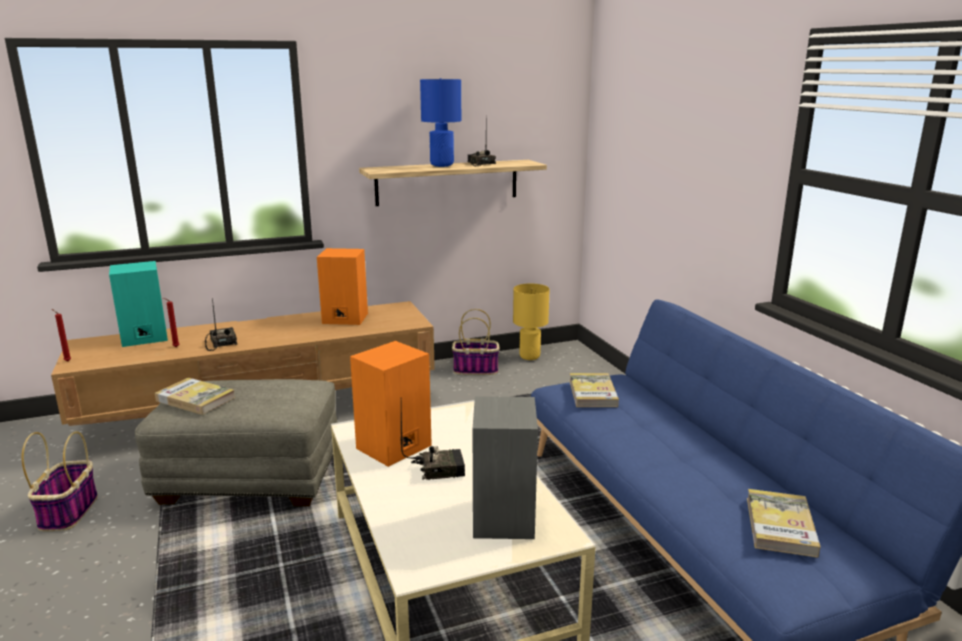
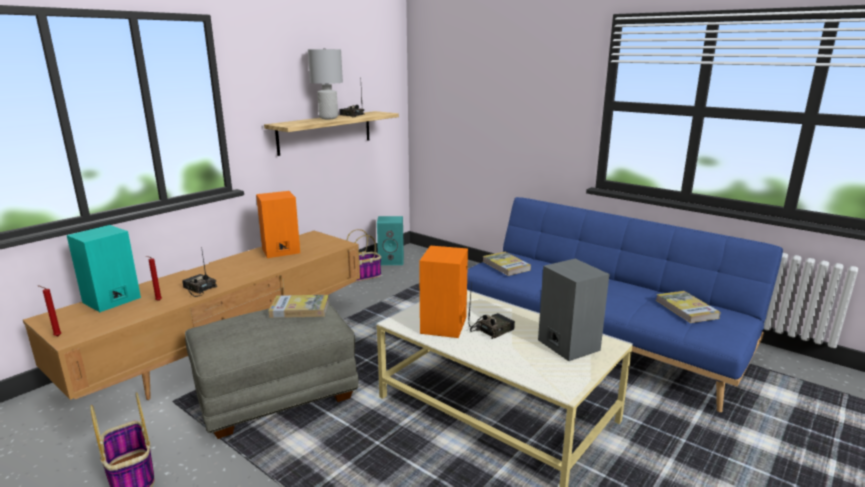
camera: 30 degrees left, 0 degrees up
book [155,378,235,415] -> book moved to [268,295,329,318]
blue table lamp [420,78,461,167] -> grey table lamp [308,48,343,120]
yellow table lamp [513,284,550,360] -> turquoise speaker [377,216,404,265]

